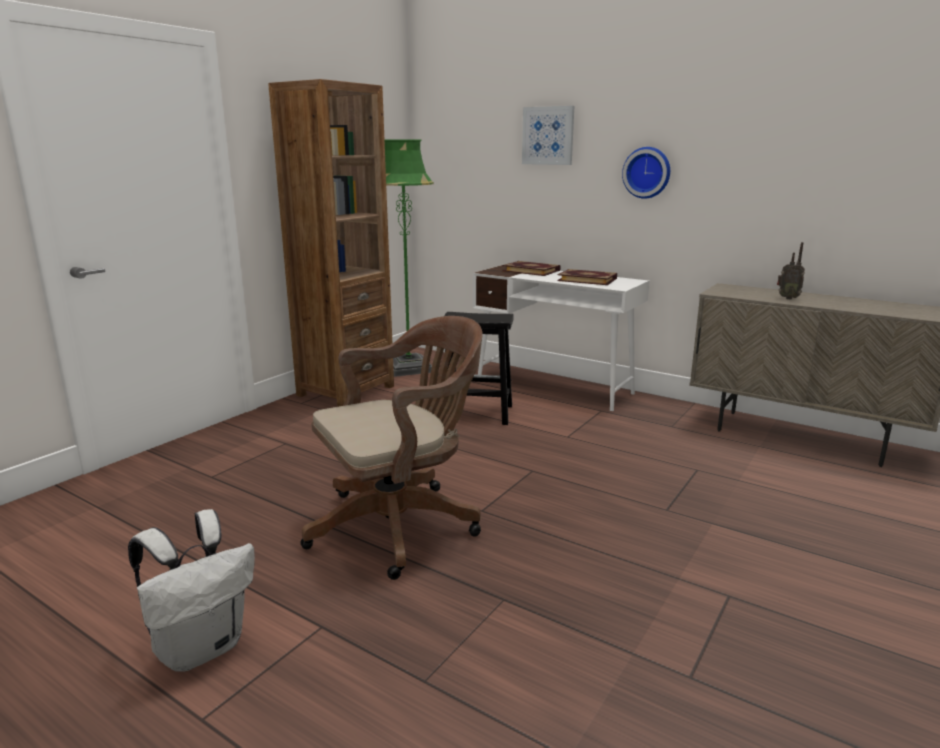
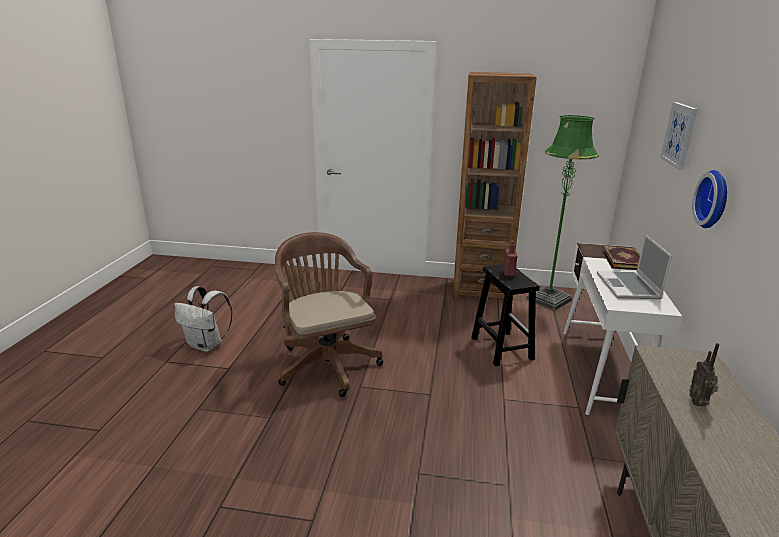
camera: 65 degrees right, 5 degrees up
brown office chair [300,316,482,580] -> brown office chair turned 150 degrees counterclockwise [275,232,383,397]
book [557,269,617,285] -> laptop [597,234,672,299]
none -> red bottle [503,240,517,276]

